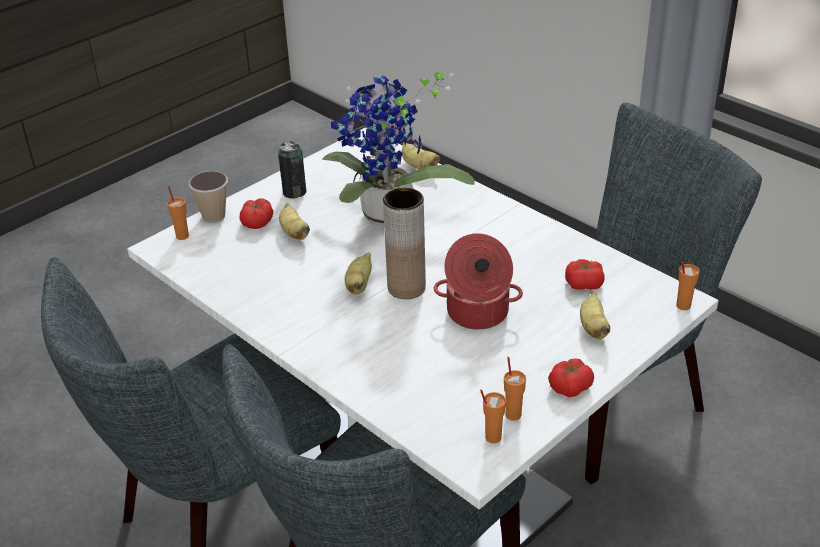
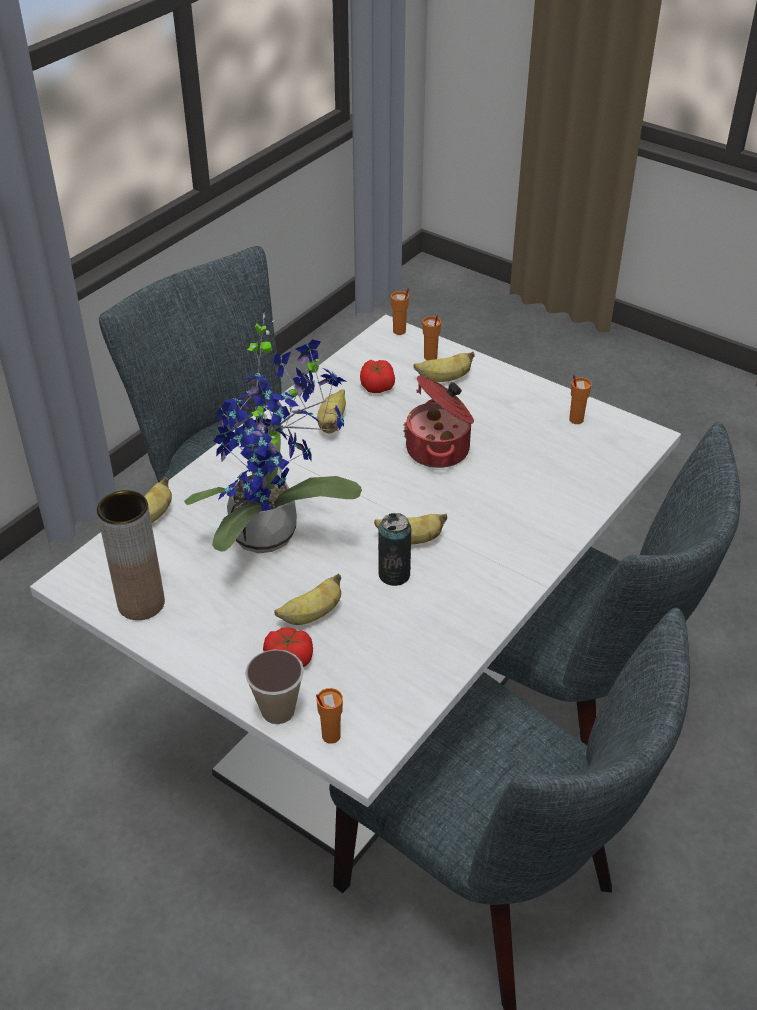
camera: 100 degrees left, 5 degrees up
can [278,141,306,199] -> can moved to [378,513,411,586]
brown vase [383,188,426,299] -> brown vase moved to [97,490,165,620]
orange cup [480,389,506,443] -> orange cup moved to [423,315,441,360]
tomato [548,358,594,397] -> none
none -> banana [317,389,346,434]

